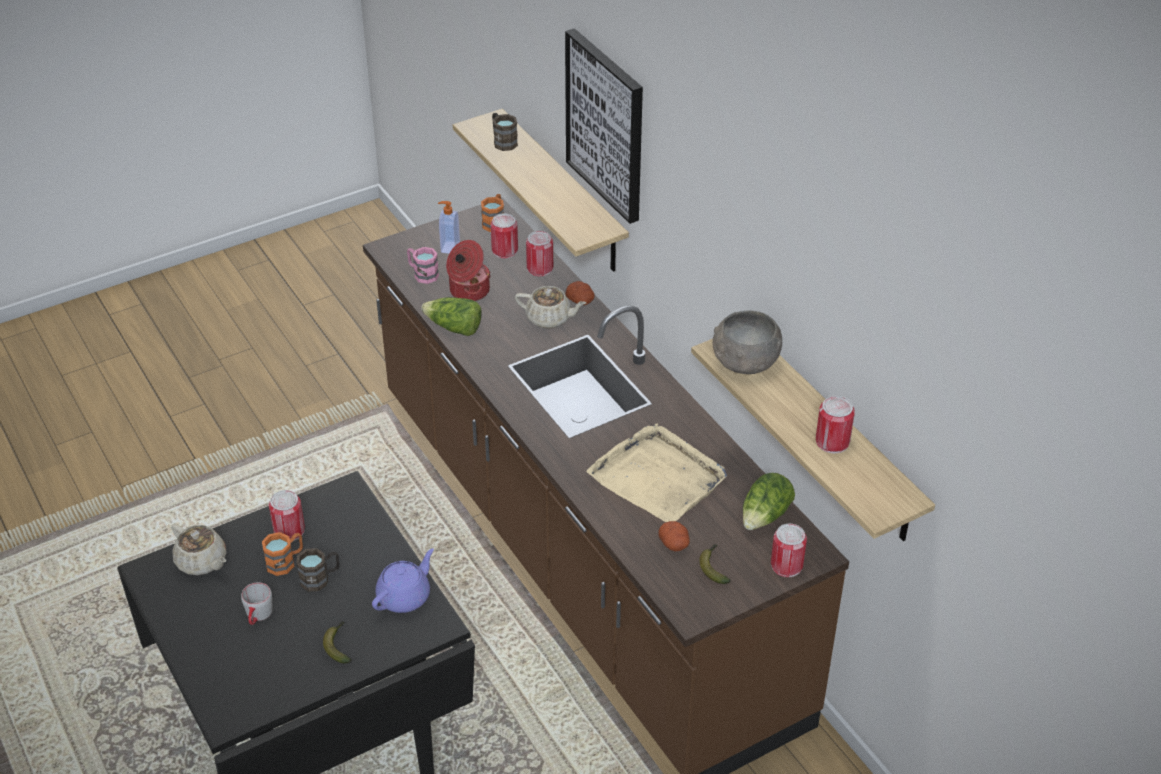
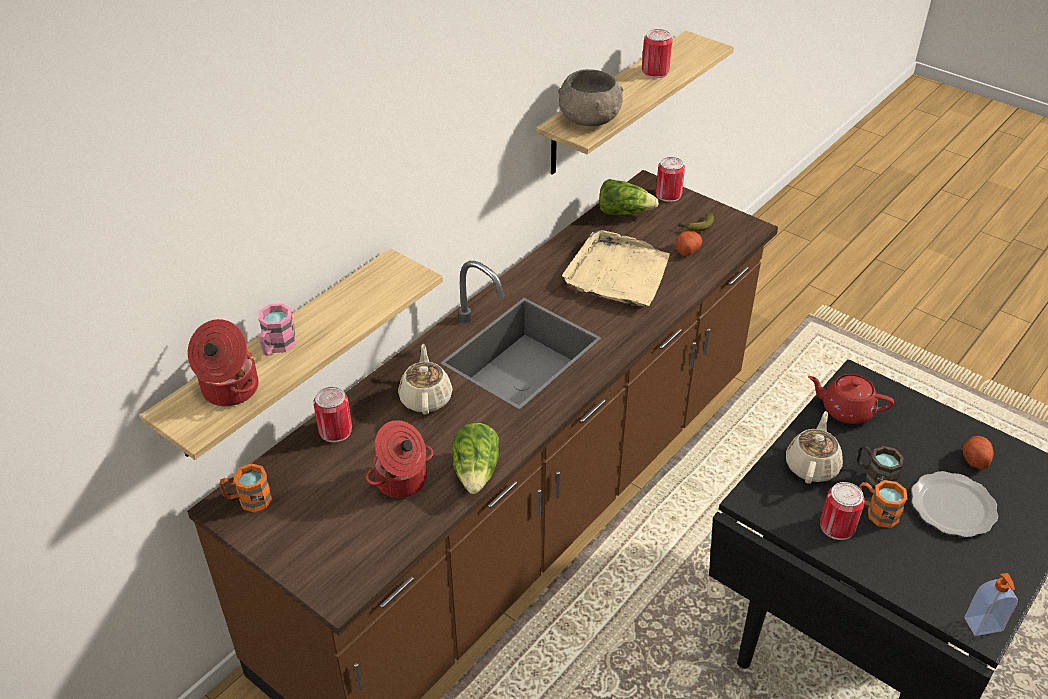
camera: 110 degrees left, 0 degrees up
beige teapot [171,523,226,575] -> beige teapot moved to [786,411,843,484]
grey mug [241,582,273,625] -> plate [911,471,998,537]
banana [323,622,352,664] -> none
purple teapot [372,548,434,613] -> red teapot [808,374,894,424]
pink mug [407,247,439,284] -> pink mug moved to [258,303,297,356]
soap dispenser [438,201,460,253] -> soap dispenser moved to [964,573,1018,636]
can [491,213,518,258] -> none
brown mug [492,113,518,151] -> cooking pot [188,319,259,406]
picture [565,28,643,224] -> none
potato [566,281,595,305] -> potato moved to [962,436,994,469]

